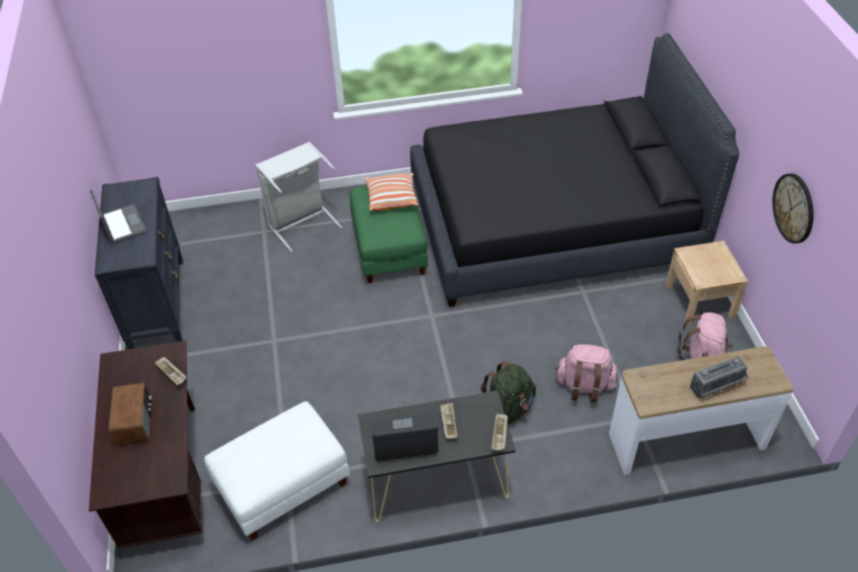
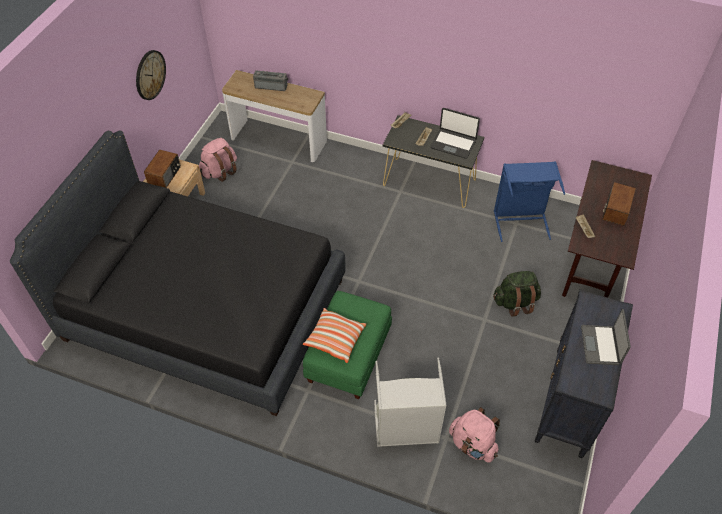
camera: 150 degrees left, 5 degrees up
white ottoman [204,401,350,540] -> blue laundry basket [494,161,565,242]
green backpack [481,361,536,424] -> green backpack moved to [493,271,541,317]
pink backpack [555,344,618,402] -> pink backpack moved to [449,407,500,463]
none -> radio [144,150,181,188]

